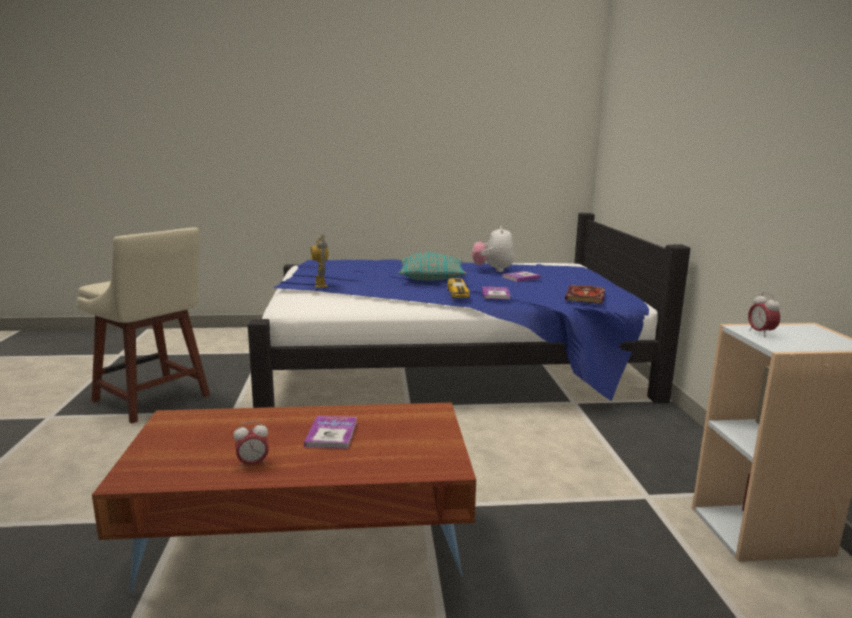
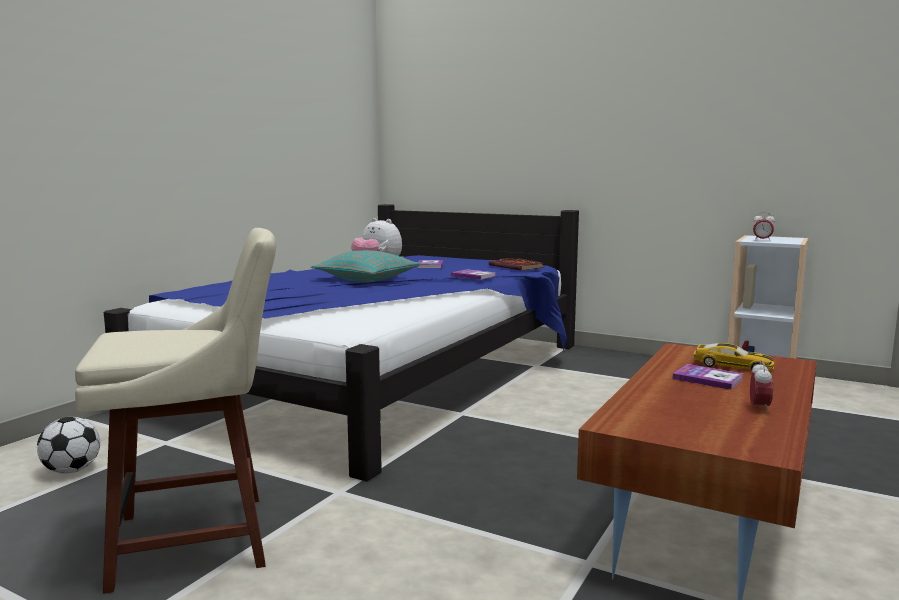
camera: 55 degrees left, 5 degrees down
toy robot [311,235,329,288] -> none
toy car [447,278,470,298] -> toy car moved to [693,343,774,371]
none -> football [37,417,100,474]

